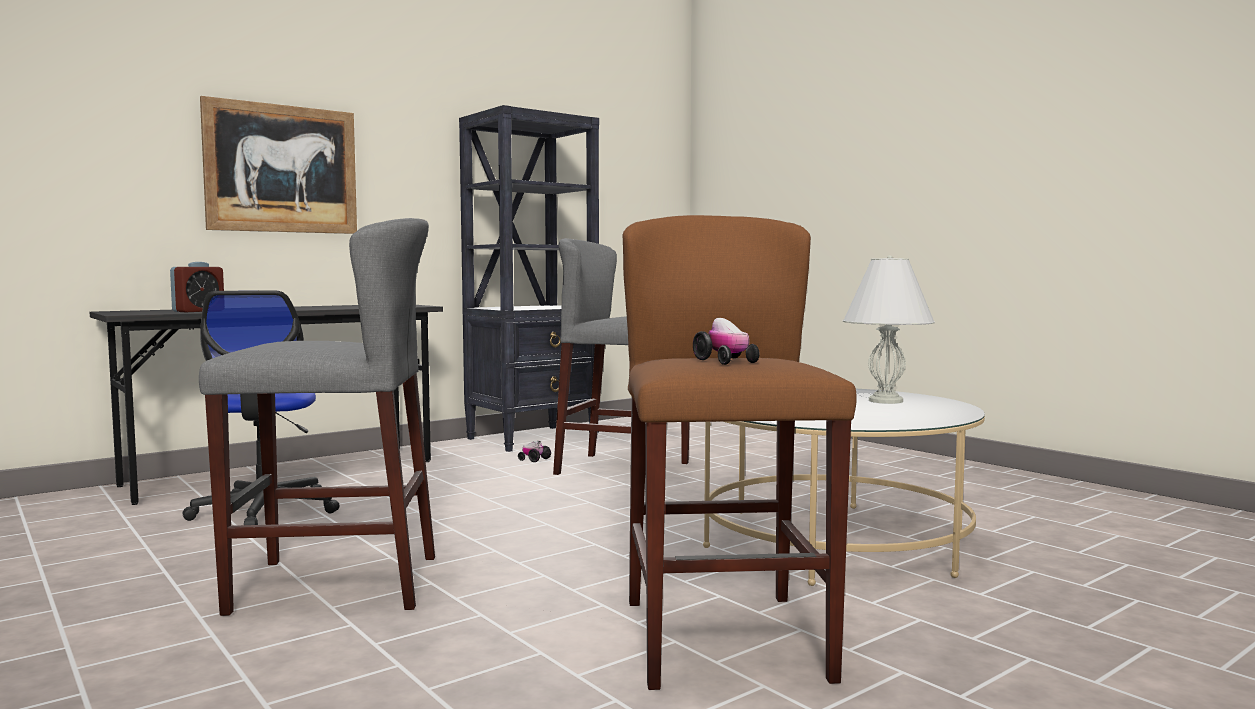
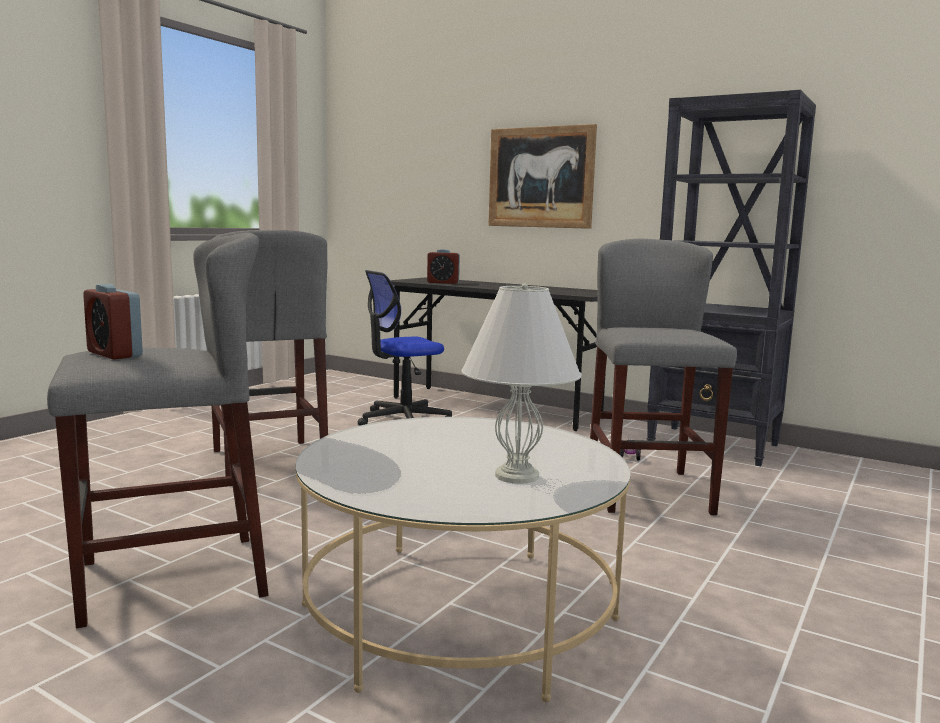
camera: 70 degrees right, 5 degrees up
brown stool [623,215,857,690] -> grey stool [47,233,269,628]
toy car [693,318,760,365] -> alarm clock [83,284,143,360]

